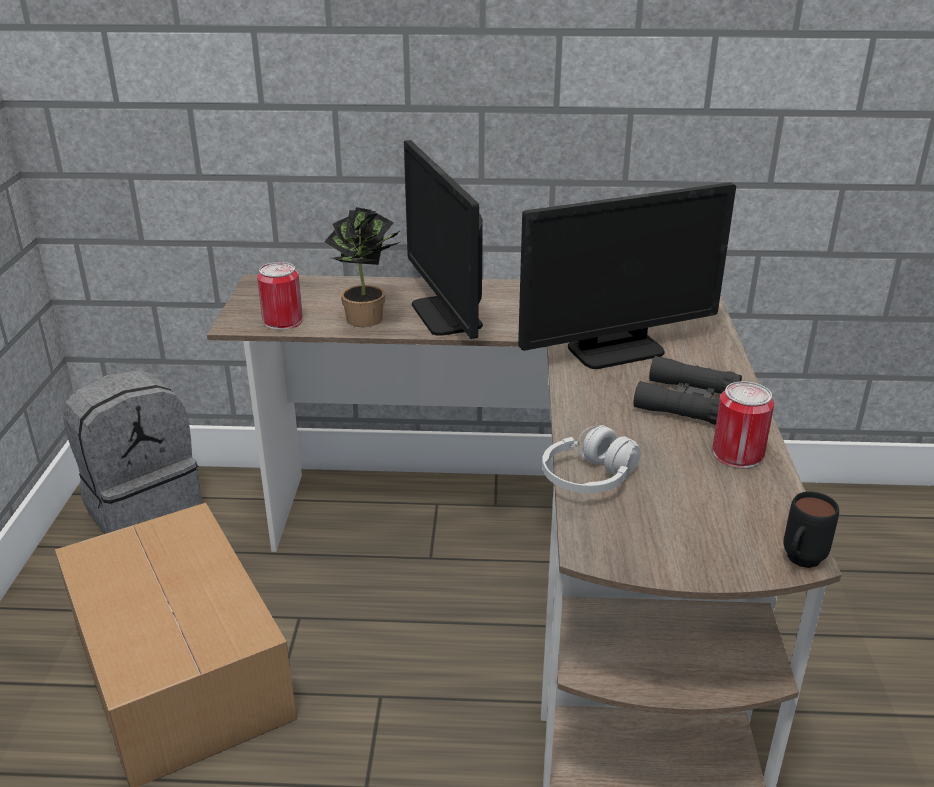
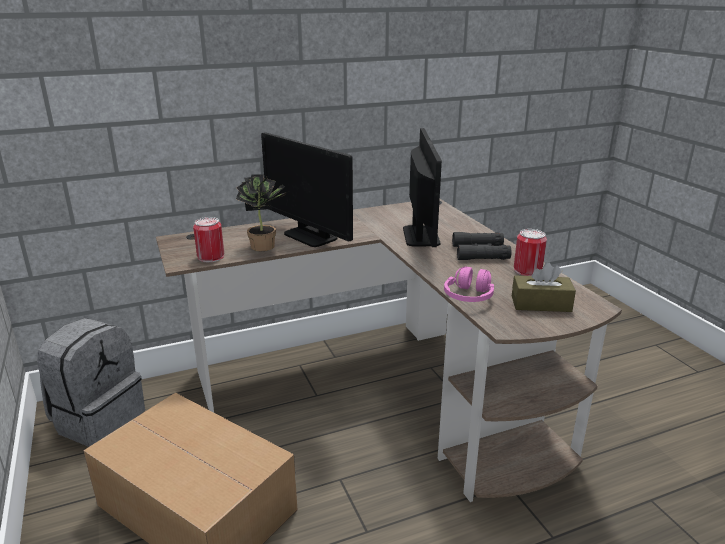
camera: 25 degrees left, 5 degrees down
monitor [518,182,736,369] -> monitor turned 45 degrees counterclockwise [403,128,442,247]
white headphones [542,425,641,493] -> pink headphones [444,266,494,302]
black mug [783,491,839,568] -> none
none -> brown tissue box [512,262,576,312]

